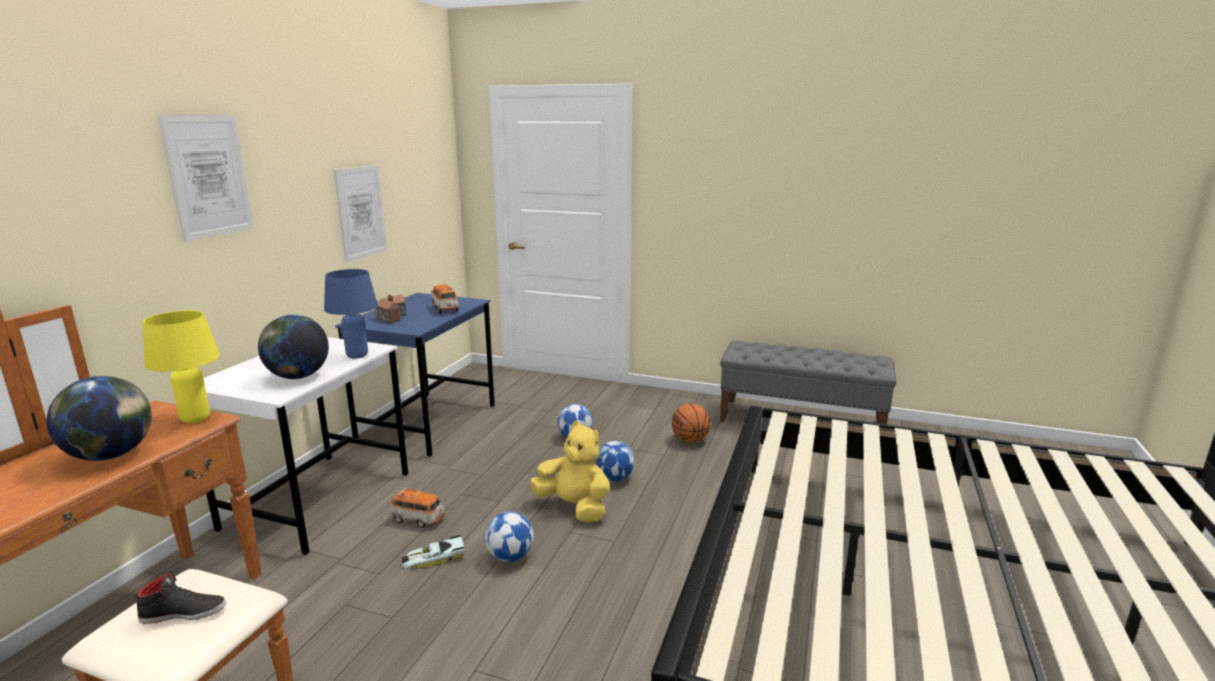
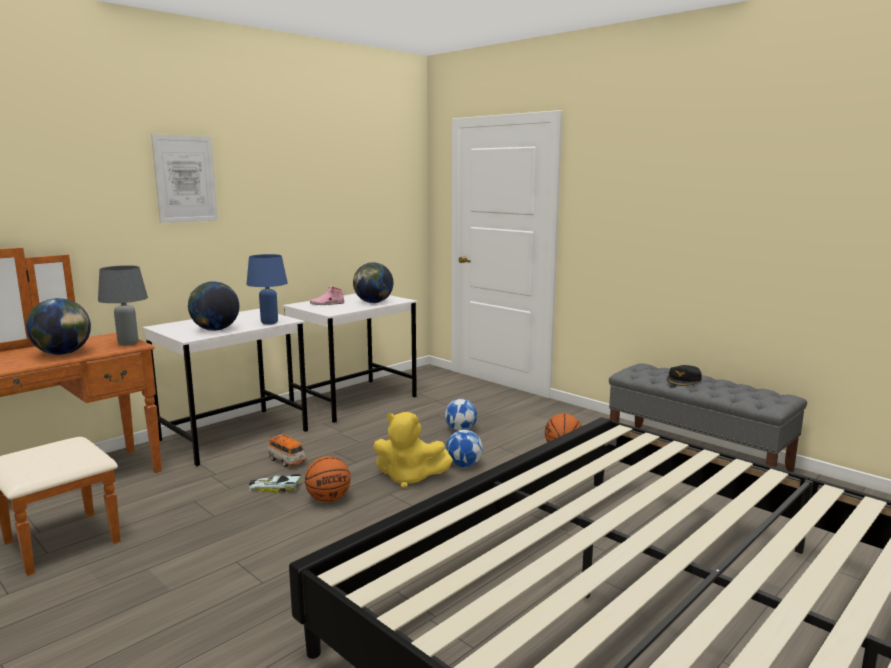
camera: 25 degrees right, 5 degrees down
black shoe [135,571,226,624] -> none
yellow table lamp [143,310,220,423] -> grey table lamp [98,265,148,345]
picture [334,165,387,262] -> none
blue desk [335,293,495,457] -> white desk [282,294,417,423]
toy house [375,294,406,323] -> pink shoe [310,285,344,305]
toy car [431,284,459,313] -> globe [353,262,393,303]
football [485,511,534,562] -> basketball [305,456,351,502]
yellow plush toy [530,421,610,523] -> yellow plush toy turned 135 degrees clockwise [373,412,453,489]
none -> black cap [667,365,702,386]

